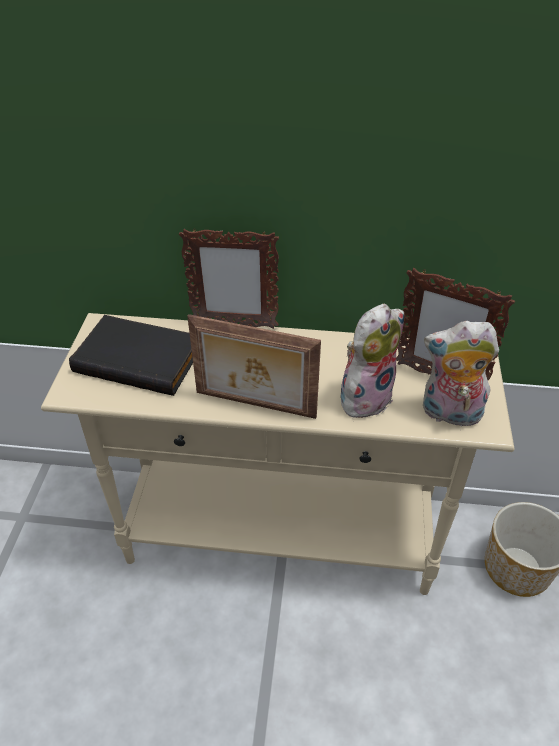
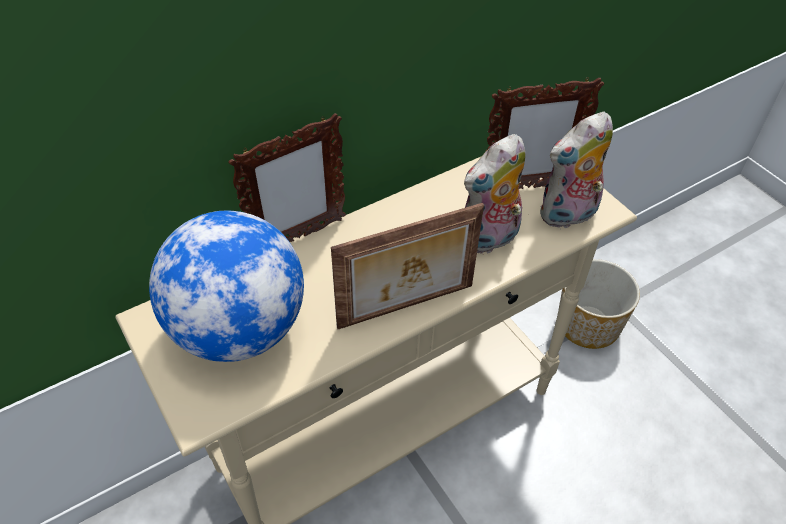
camera: 40 degrees left, 5 degrees up
black book [69,315,193,396] -> globe [149,211,304,362]
plush toy [340,304,404,422] -> plush toy turned 135 degrees counterclockwise [464,134,526,254]

